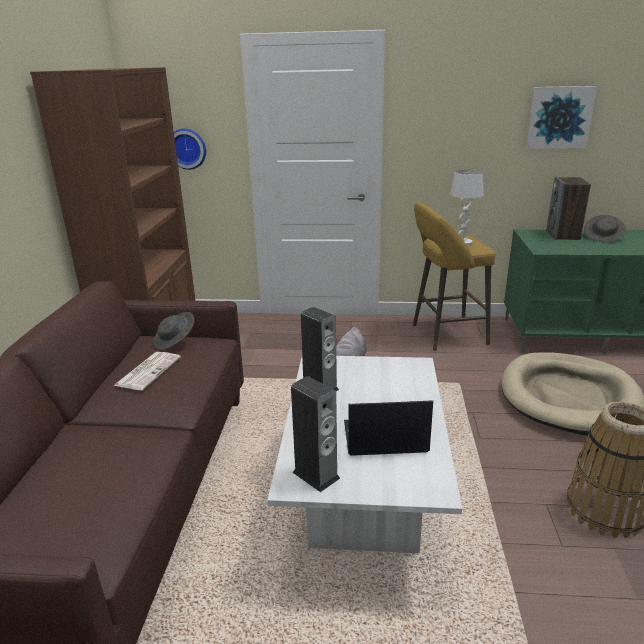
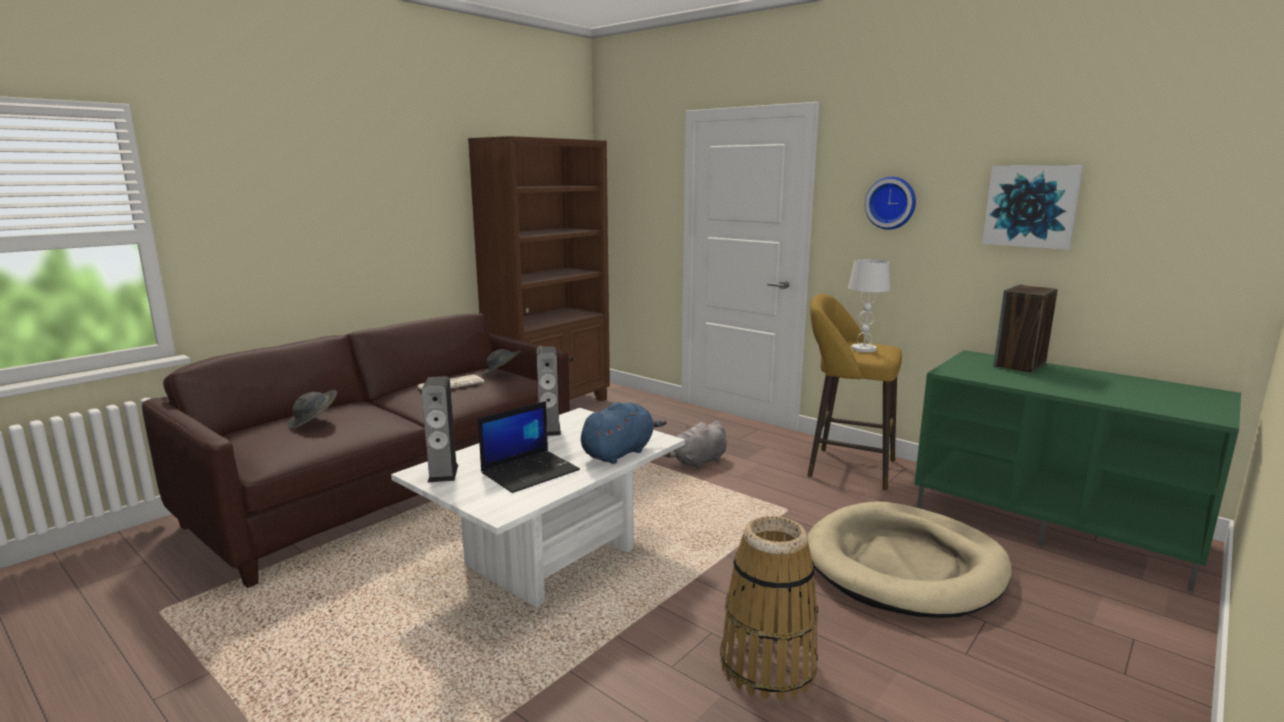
camera: 35 degrees right, 10 degrees down
wall clock [174,128,206,170] -> wall clock moved to [865,176,916,230]
laptop [344,400,433,456] -> laptop turned 105 degrees clockwise [478,401,580,493]
grey hat [584,215,626,243] -> grey hat moved to [287,390,337,429]
none -> blue plush toy [581,402,667,464]

